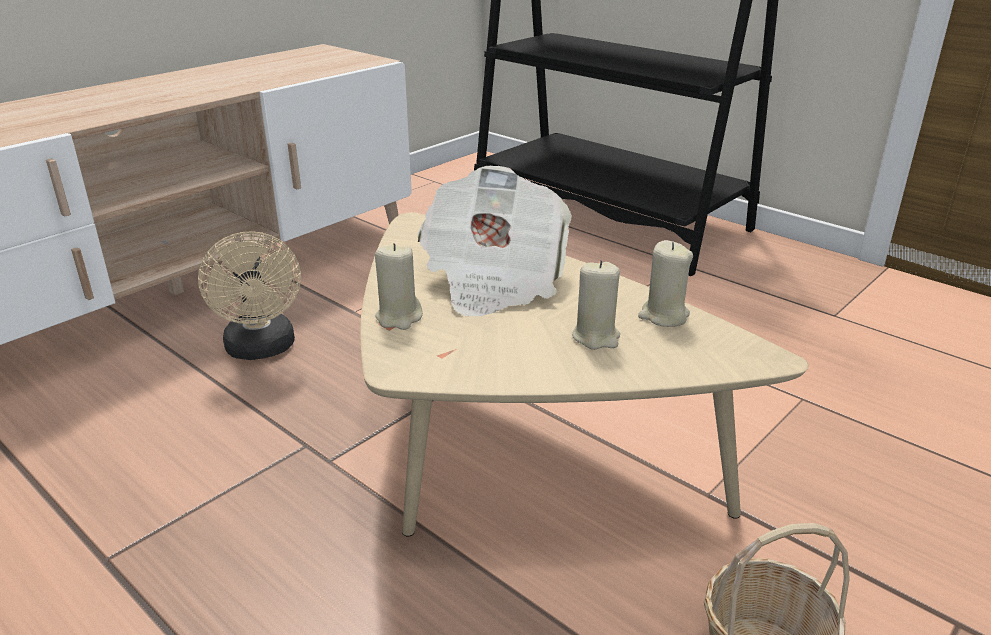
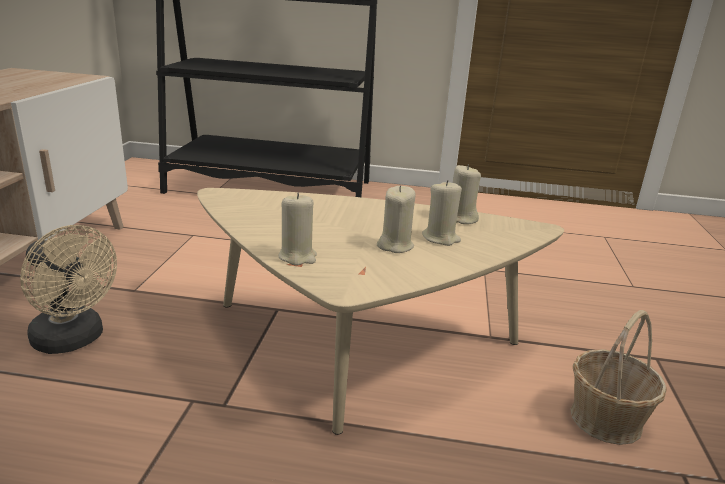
camera: 35 degrees left, 5 degrees down
newspaper [417,166,572,317] -> none
none -> beige candle [377,185,415,253]

